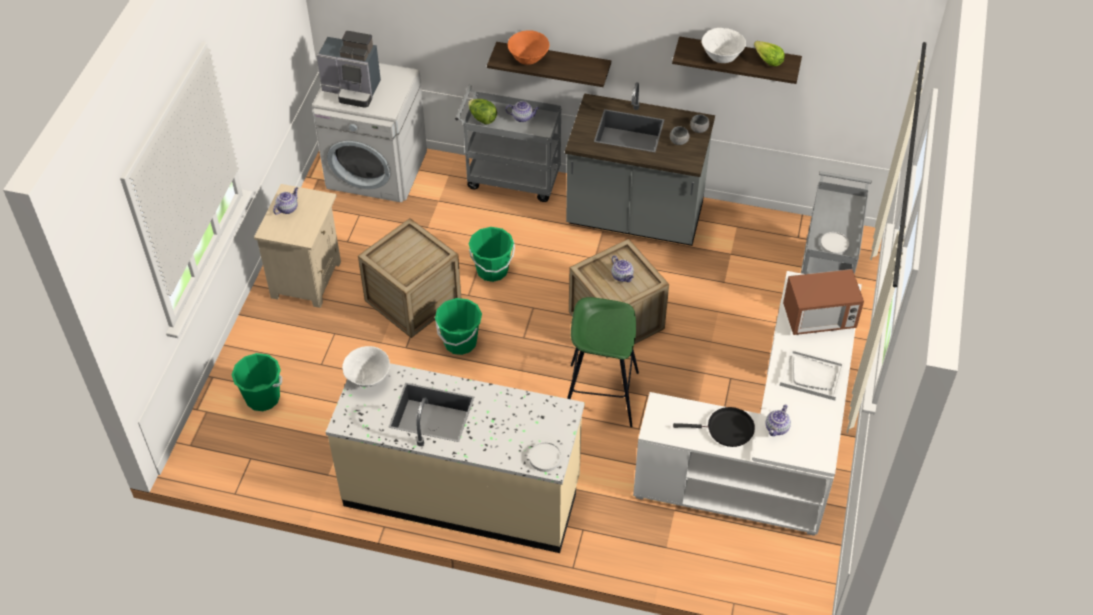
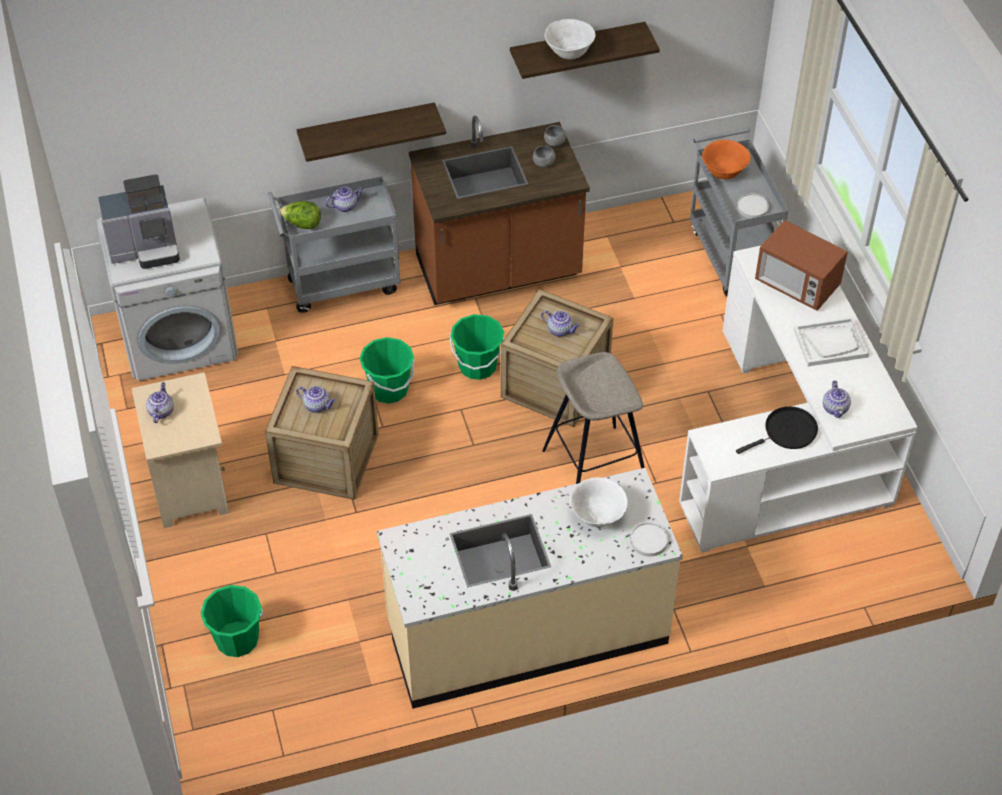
camera: 30 degrees left, 0 degrees up
white bowl [342,346,390,387] -> white bowl moved to [570,477,628,527]
green bucket [435,298,482,355] -> green bucket moved to [449,314,505,380]
orange bowl [508,30,550,65] -> orange bowl moved to [702,140,751,179]
grey counter [565,82,715,246] -> brown counter [409,116,590,305]
green stool [567,297,639,427] -> grey stool [542,352,645,484]
lettuce [754,41,785,67] -> none
microwave [783,269,864,335] -> microwave turned 75 degrees clockwise [755,220,848,311]
none -> teapot [296,386,336,413]

